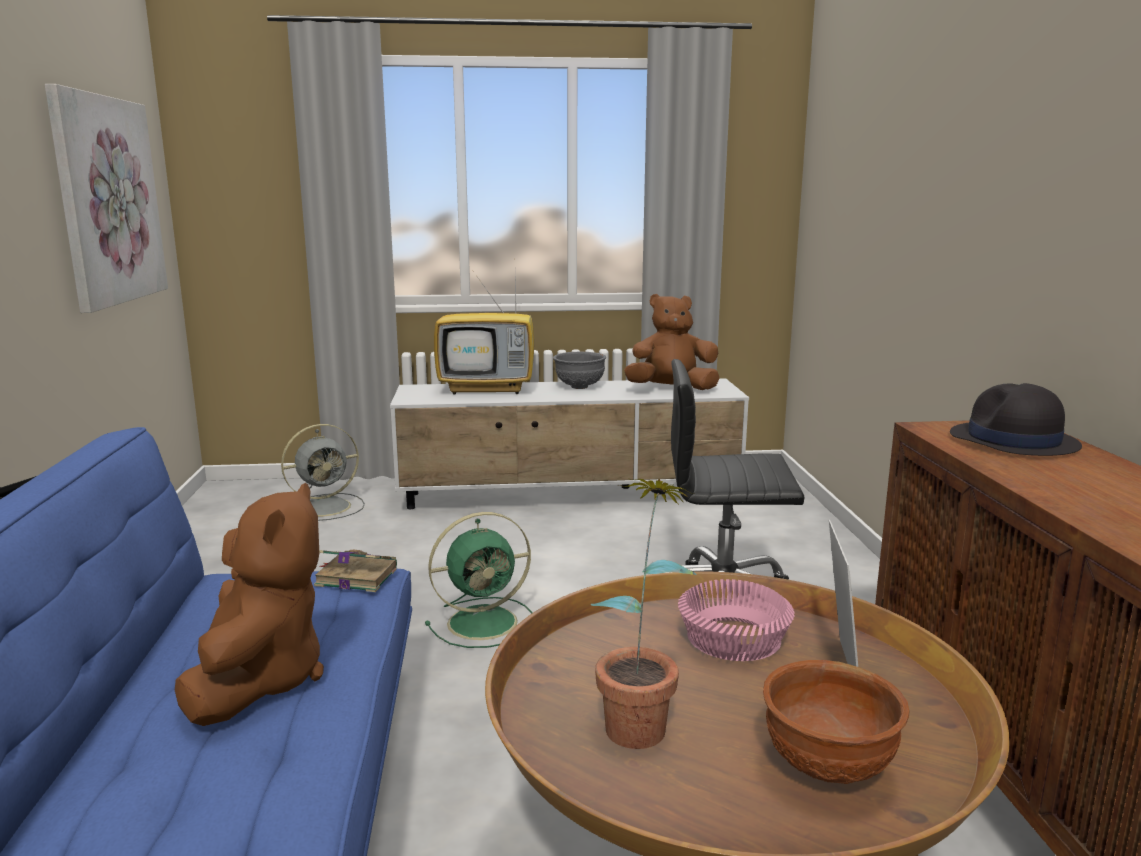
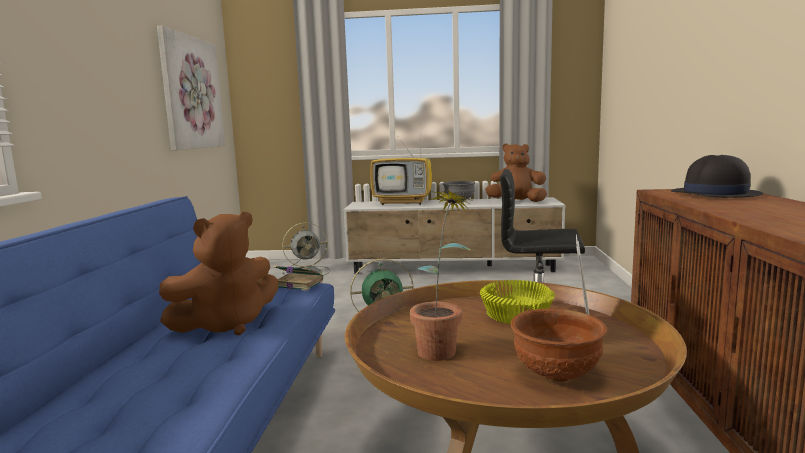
camera: 10 degrees right, 5 degrees down
brown plush toy [175,483,324,726] -> brown plush toy turned 45 degrees clockwise [159,212,278,335]
pink bowl [678,579,795,661] -> yellow bowl [480,280,555,324]

